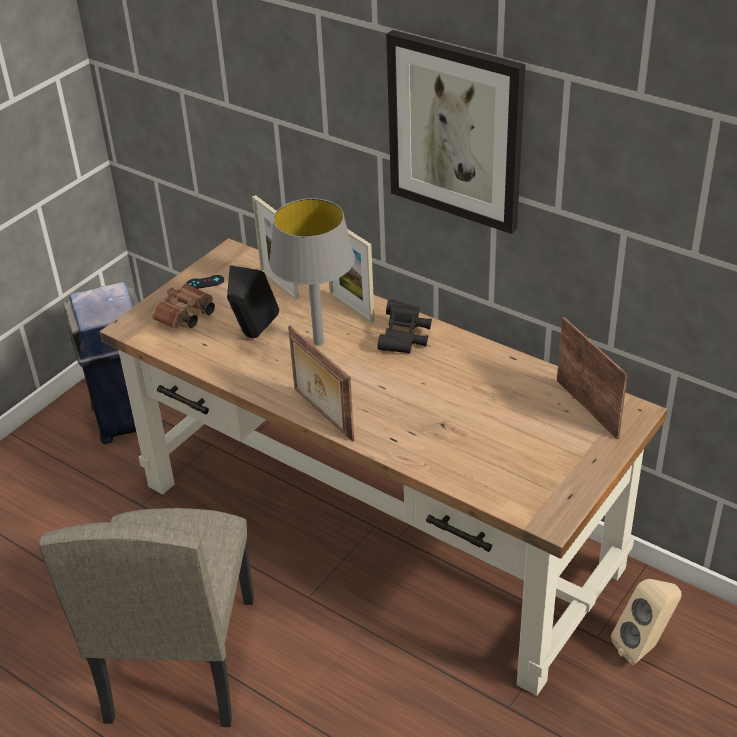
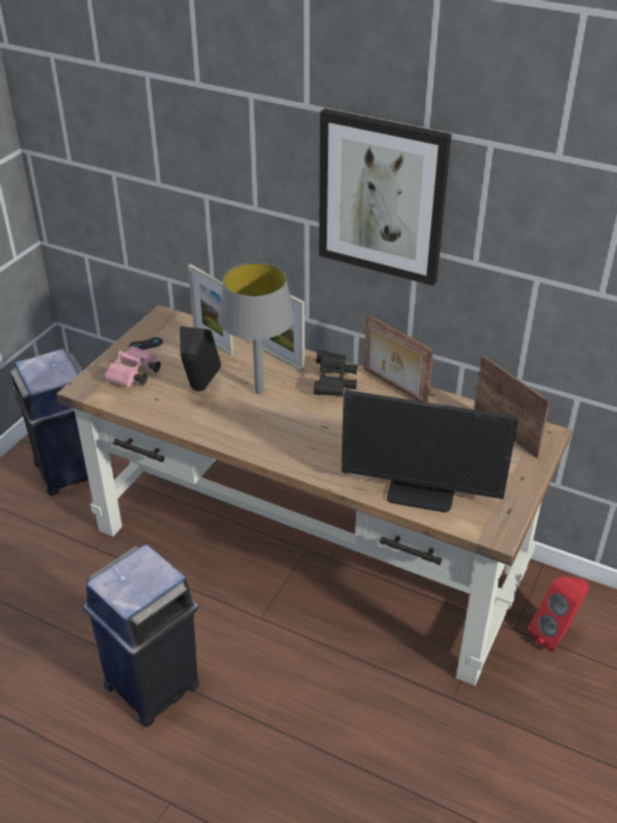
camera: 10 degrees left, 0 degrees up
beige chair [39,508,254,727] -> blue trash can [83,544,199,727]
brown binoculars [152,283,215,329] -> pink binoculars [105,346,161,387]
picture frame [288,326,354,442] -> picture frame moved to [364,314,434,403]
beige speaker [611,579,681,665] -> red speaker [529,576,589,651]
none -> monitor [341,390,518,512]

